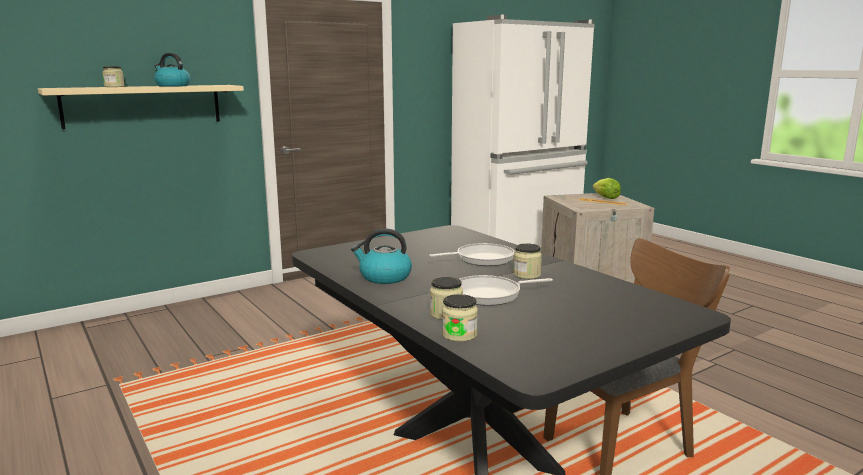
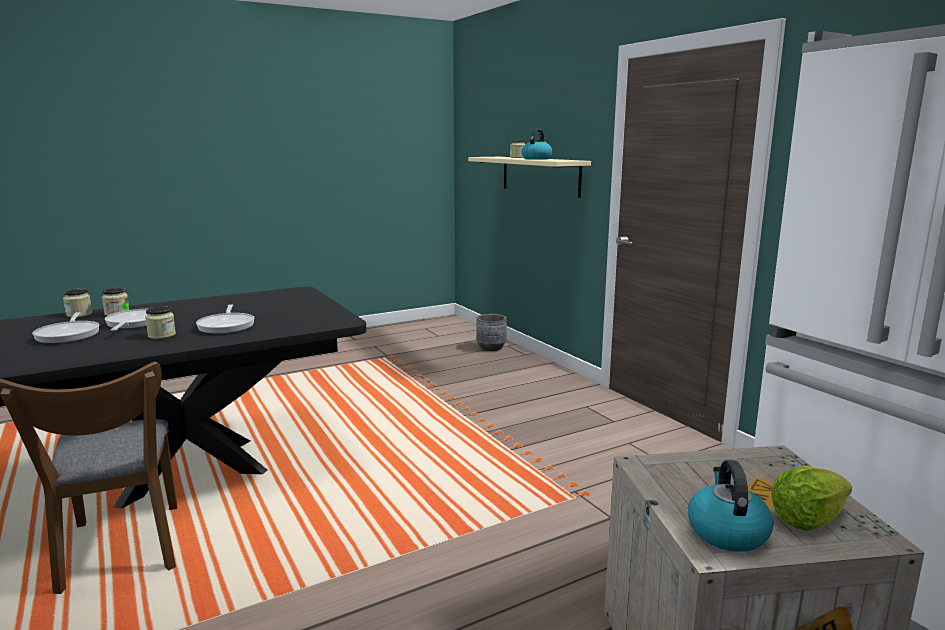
camera: 95 degrees right, 0 degrees up
kettle [351,228,412,284] -> kettle moved to [688,460,774,552]
none -> frying pan [32,312,99,344]
none -> grey planter [476,314,507,351]

